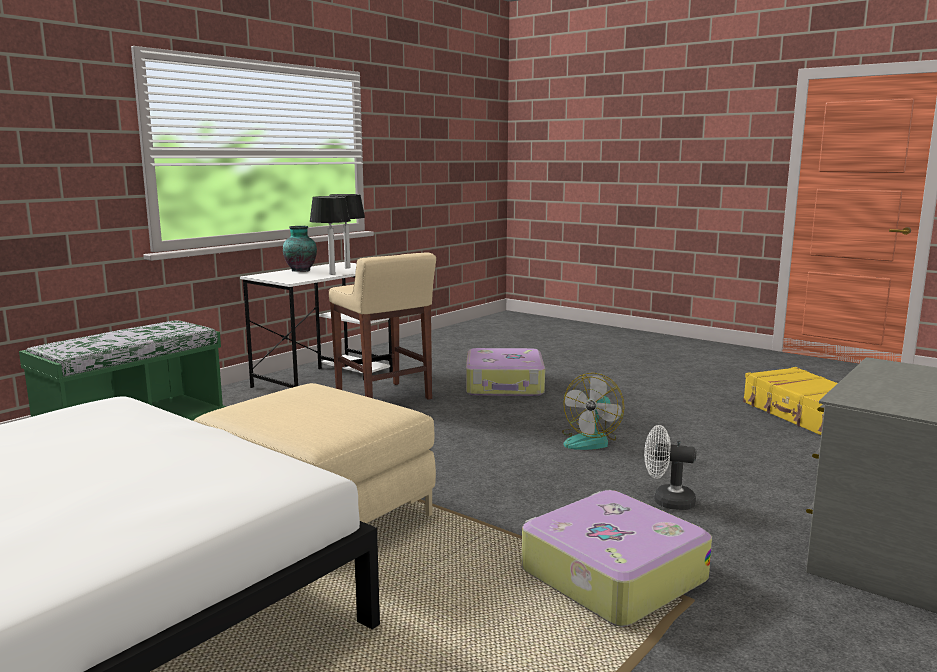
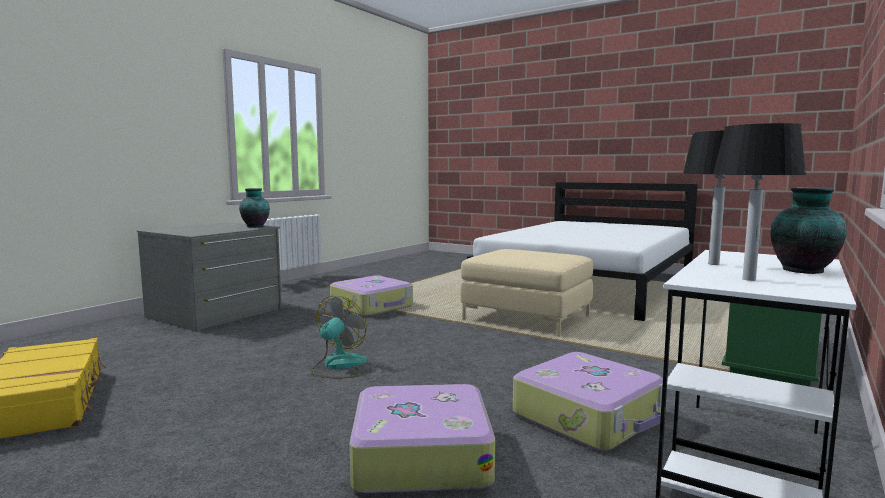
camera: 175 degrees right, 5 degrees down
beige stool [329,252,436,400] -> suitcase [513,352,663,451]
white fan [644,425,696,510] -> none
none -> vase [239,188,270,227]

